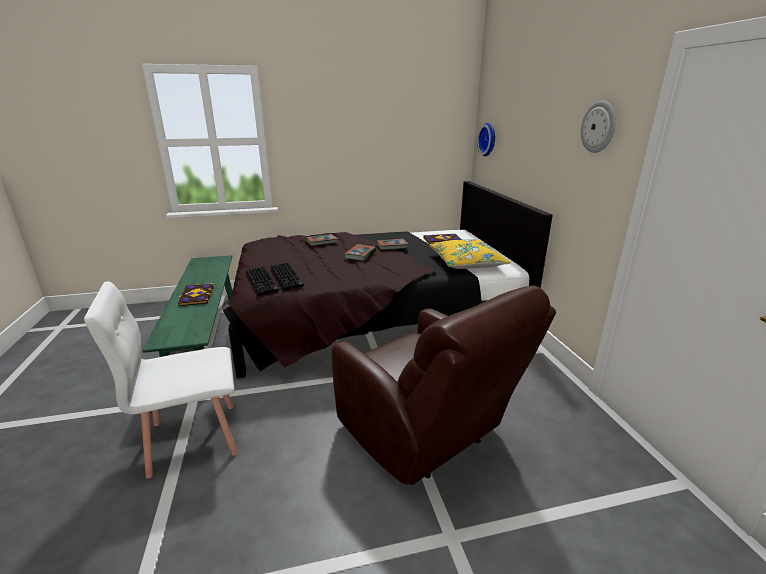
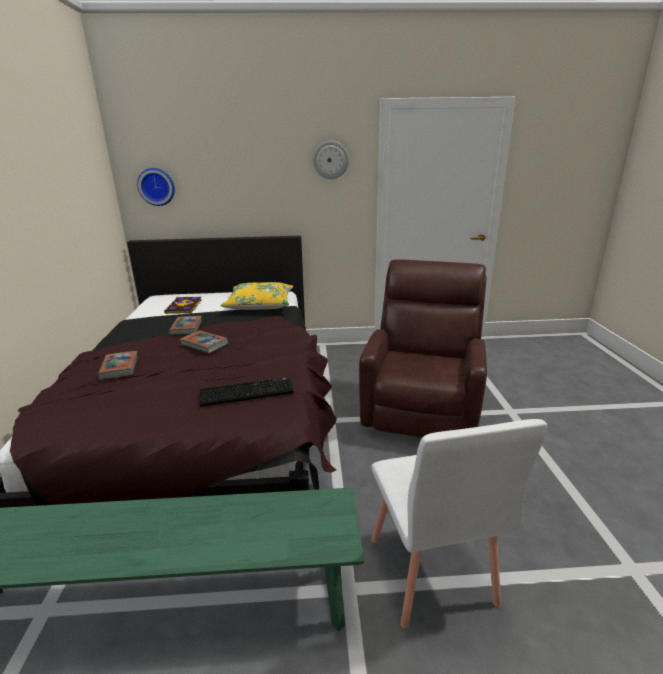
camera: 80 degrees left, 0 degrees up
book [177,283,214,306] -> none
keyboard [246,267,279,296] -> none
brown armchair [331,286,556,485] -> brown armchair turned 45 degrees counterclockwise [359,259,487,438]

